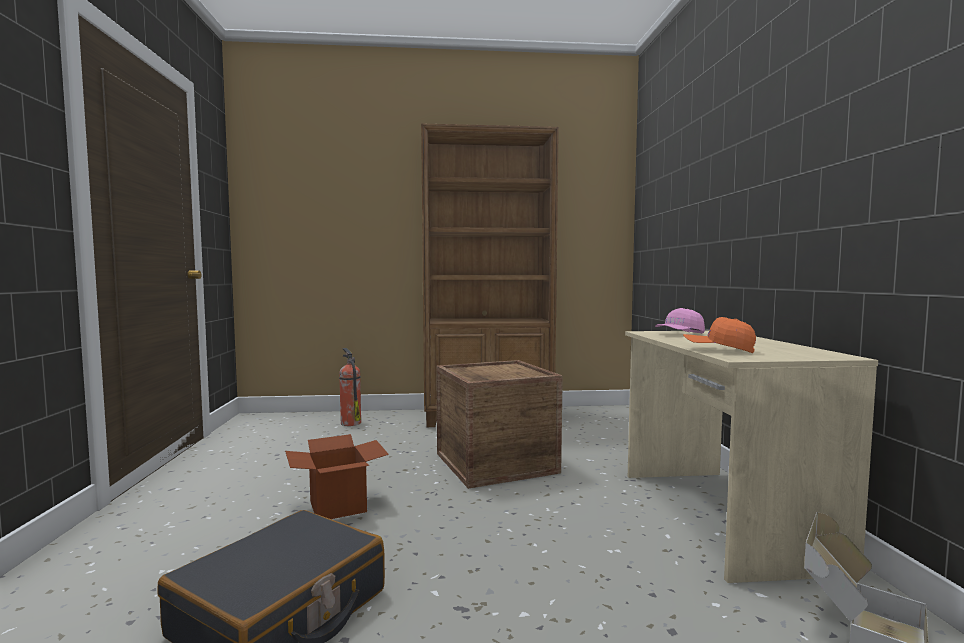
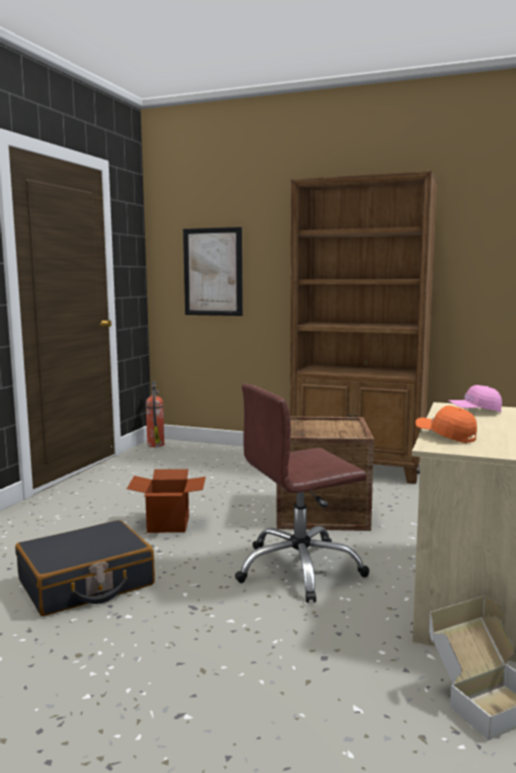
camera: 25 degrees right, 5 degrees up
fire extinguisher [339,348,361,426] -> fire extinguisher moved to [146,381,164,447]
none -> picture [183,227,243,316]
none -> brown office chair [235,383,369,603]

